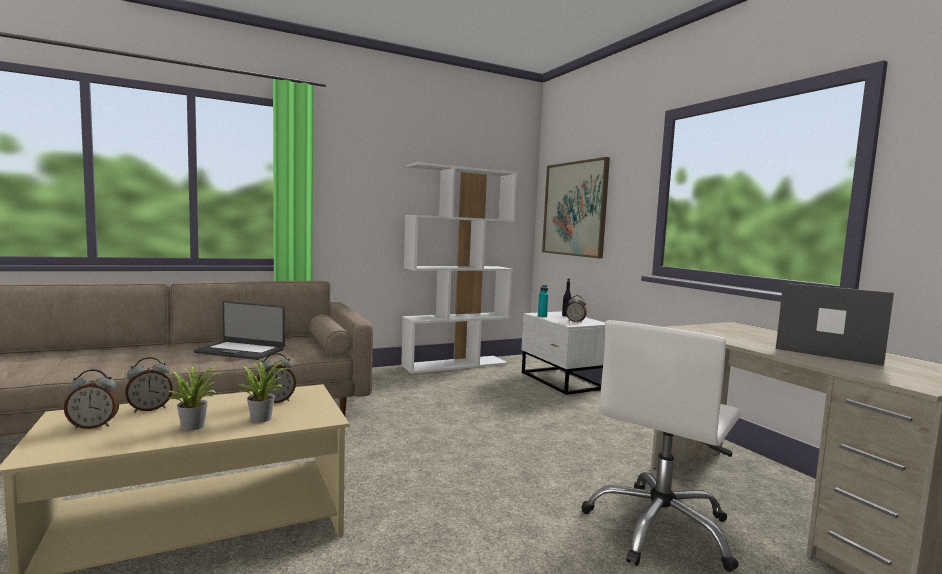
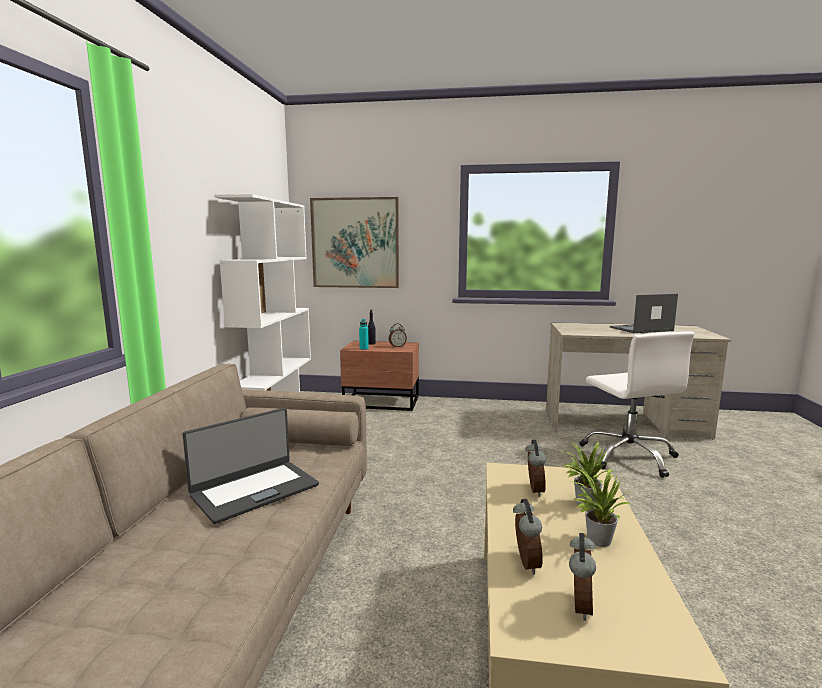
camera: 55 degrees left, 5 degrees up
white nightstand [521,311,605,395] -> brown nightstand [340,341,419,411]

